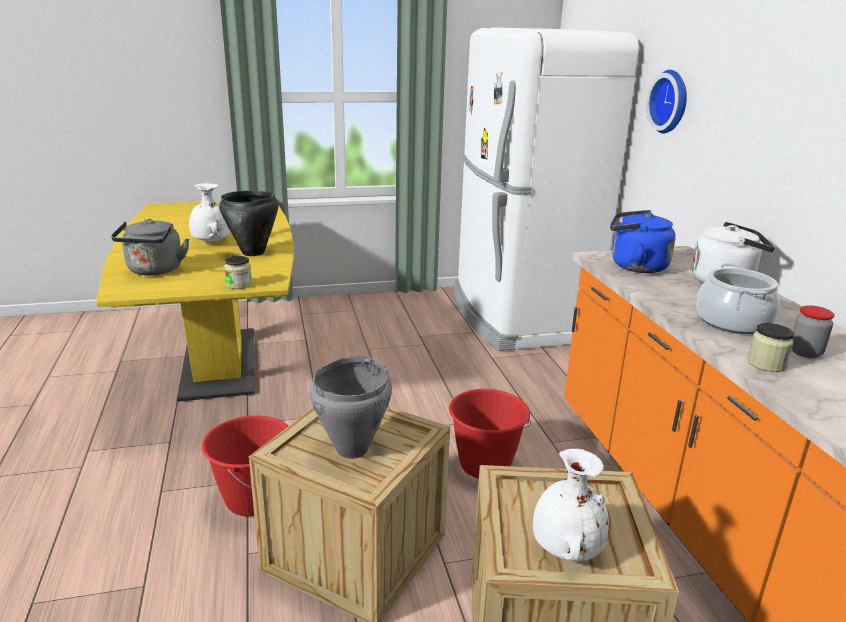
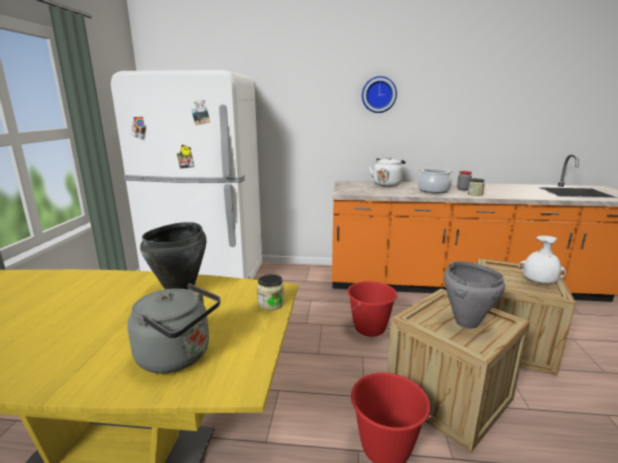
camera: 70 degrees left, 5 degrees down
white vase [189,183,231,243] -> none
blue kettle [610,210,676,273] -> none
wall clock [646,70,687,133] -> wall clock moved to [362,76,397,113]

